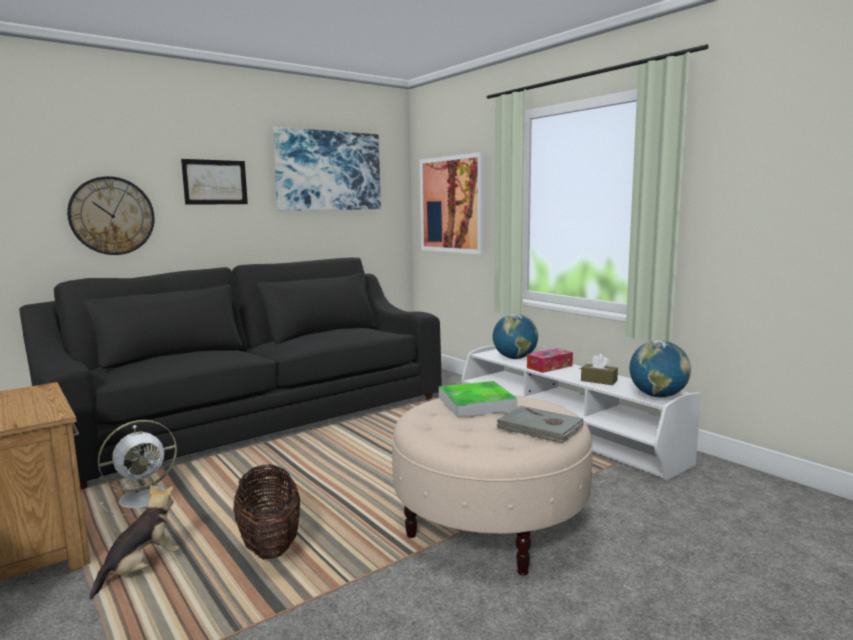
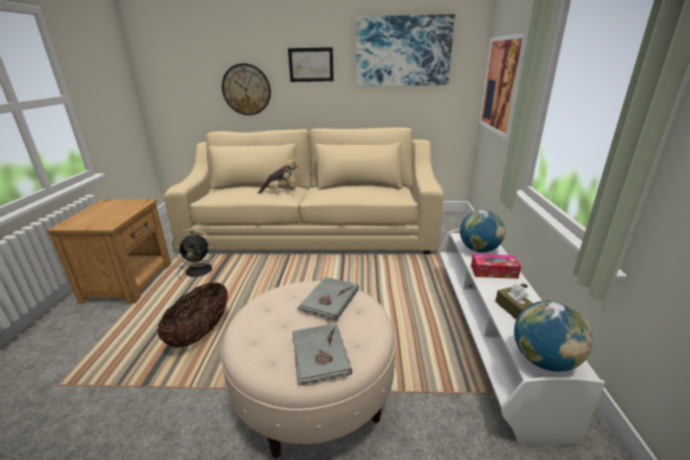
camera: 40 degrees right, 15 degrees up
black sofa [19,258,441,489] -> beige sofa [164,128,444,254]
plush toy [89,485,180,600] -> plush toy moved to [258,156,298,194]
white fan [98,420,177,515] -> black fan [172,229,215,280]
tray [439,381,517,417] -> grey book [297,277,359,321]

